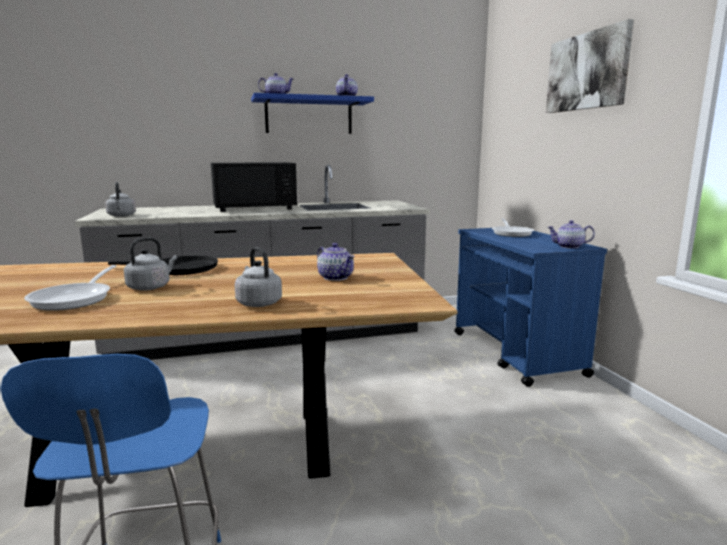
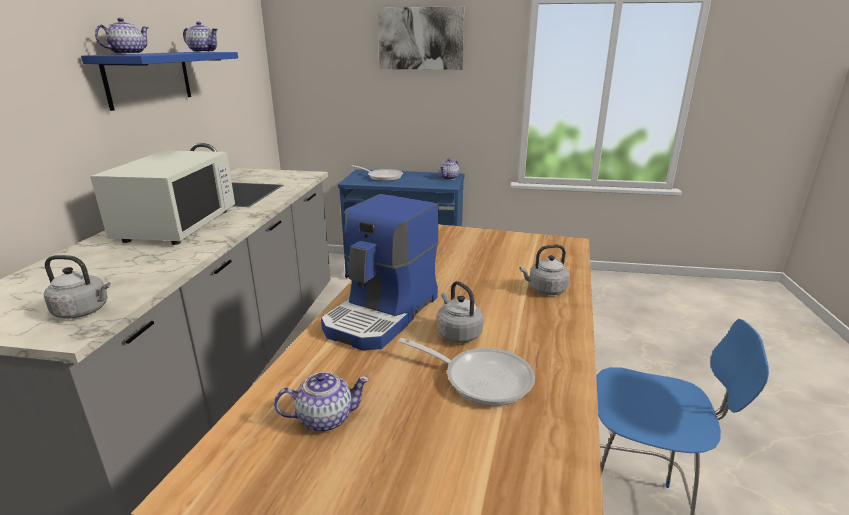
camera: 65 degrees left, 10 degrees up
black frying pan [108,255,218,275] -> coffee machine [321,194,439,350]
black microwave [211,162,297,212] -> white microwave [90,150,235,245]
teapot [317,243,355,281] -> teapot moved to [274,372,370,432]

